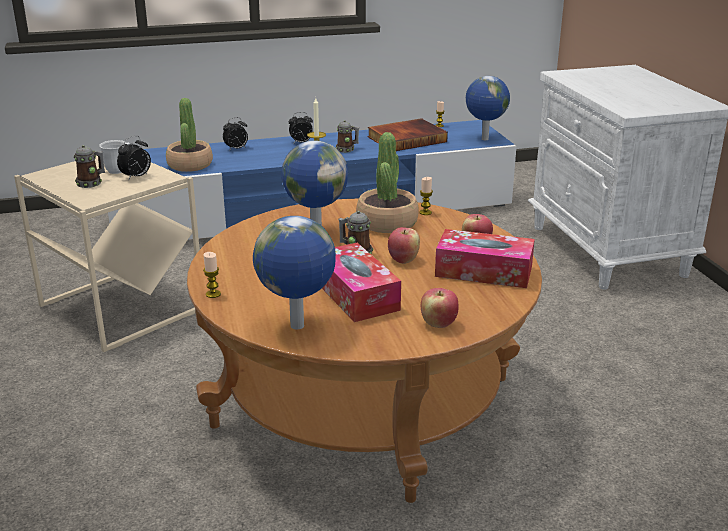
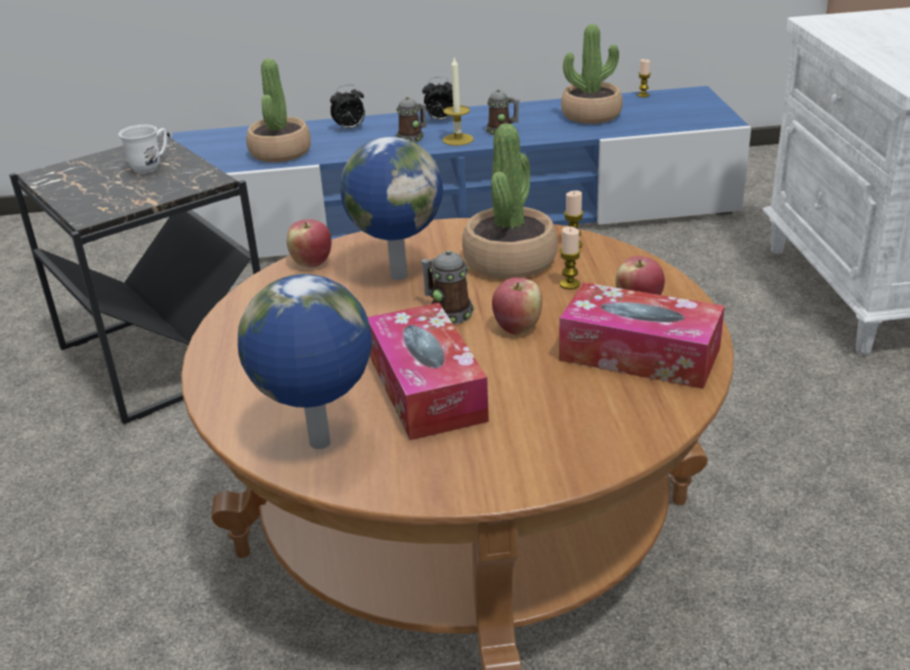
camera: 10 degrees right, 5 degrees up
beige side table [14,155,200,352] -> black side table [9,132,261,424]
mug [74,145,105,188] -> mug moved to [396,97,427,143]
alarm clock [117,136,151,180] -> none
candle [203,252,221,298] -> candle moved to [560,226,581,289]
book [368,118,448,151] -> potted plant [561,24,623,124]
apple [421,288,459,328] -> apple moved to [287,219,332,268]
globe [466,76,510,140] -> none

